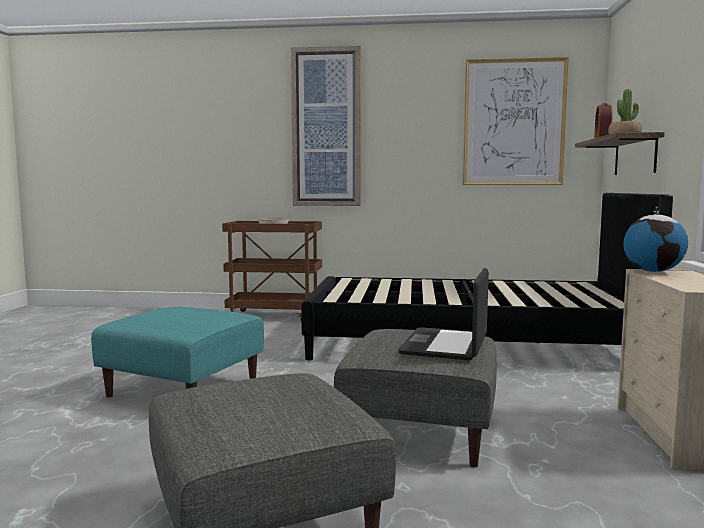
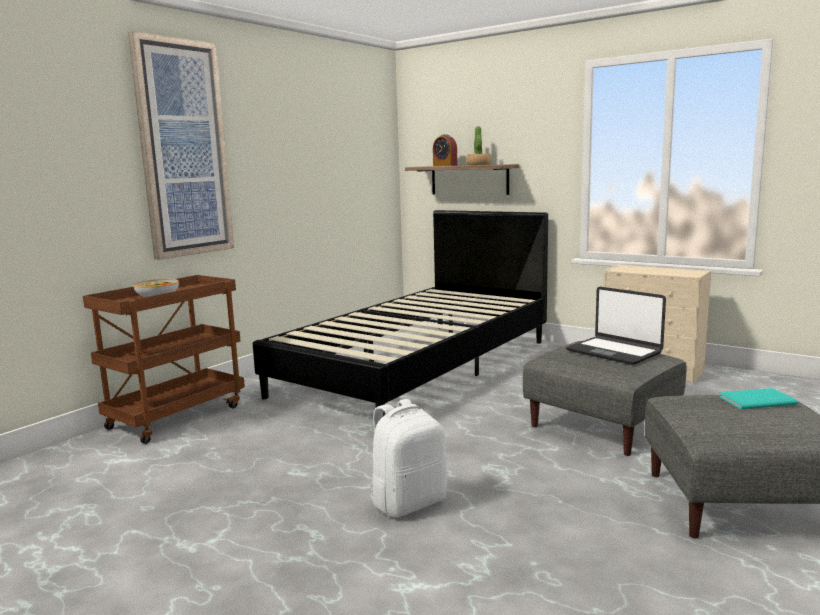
camera: 60 degrees left, 5 degrees up
turquoise ottoman [91,307,264,397] -> white backpack [371,399,447,518]
picture [463,57,569,185] -> none
globe [623,206,688,272] -> none
none -> turquoise book [719,388,798,409]

